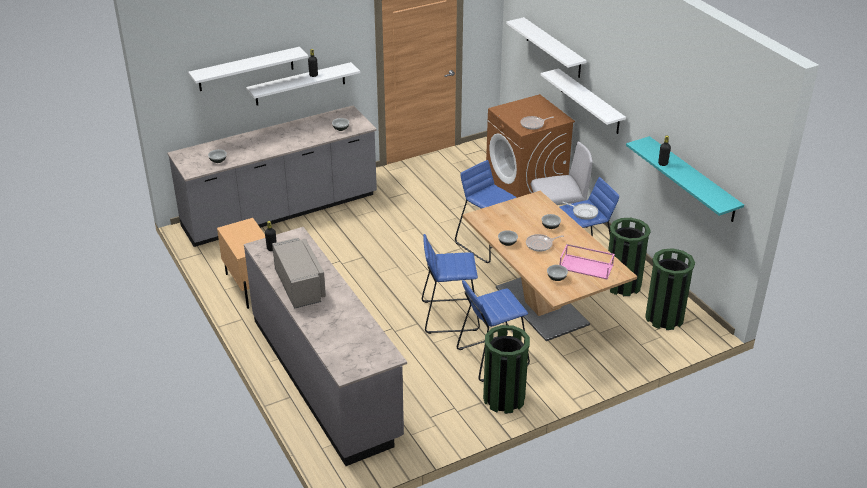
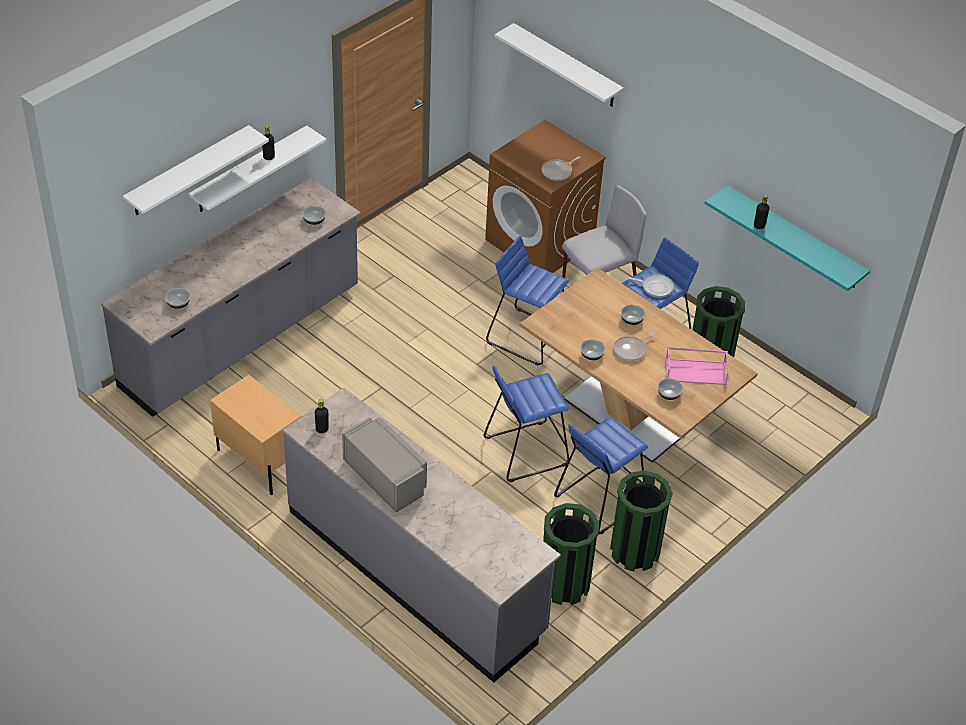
camera: 20 degrees left, 10 degrees up
white shelf [541,68,626,134] -> none
green trash can [645,248,695,330] -> green trash can moved to [543,503,599,605]

